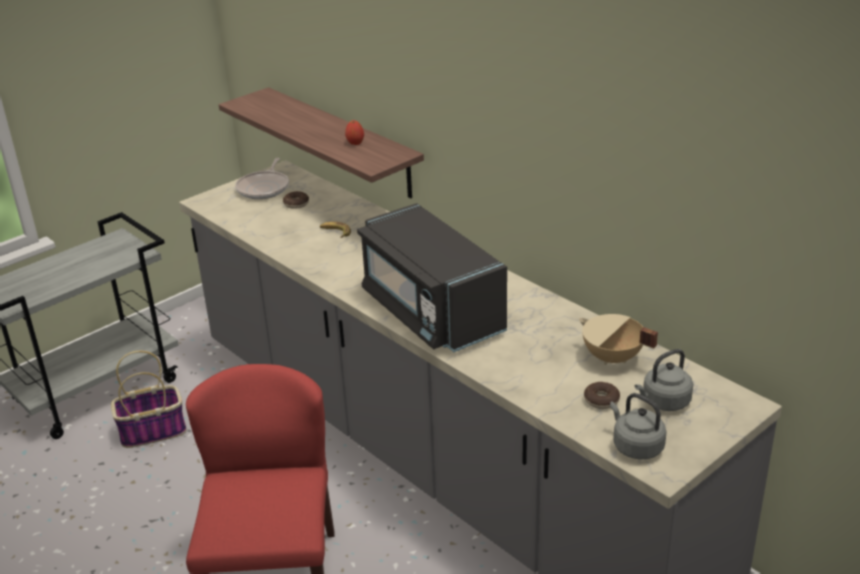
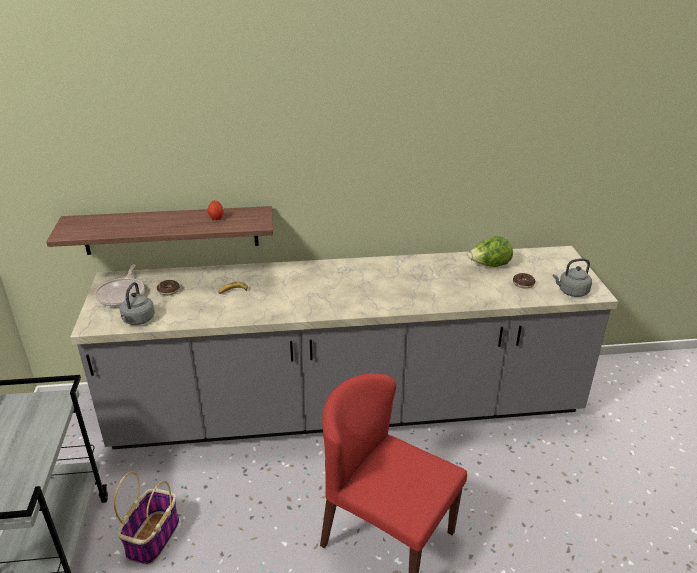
camera: 55 degrees left, 0 degrees up
frying pan [235,158,289,199] -> frying pan turned 45 degrees clockwise [95,264,144,307]
black microwave [357,203,507,352] -> none
beige cooking pot [579,314,658,365] -> lettuce [468,237,513,267]
grey kettle [635,349,693,411] -> grey kettle moved to [120,282,155,325]

